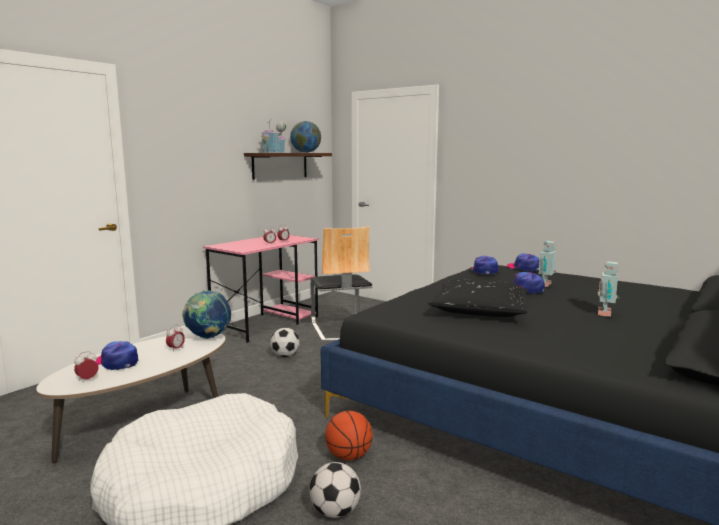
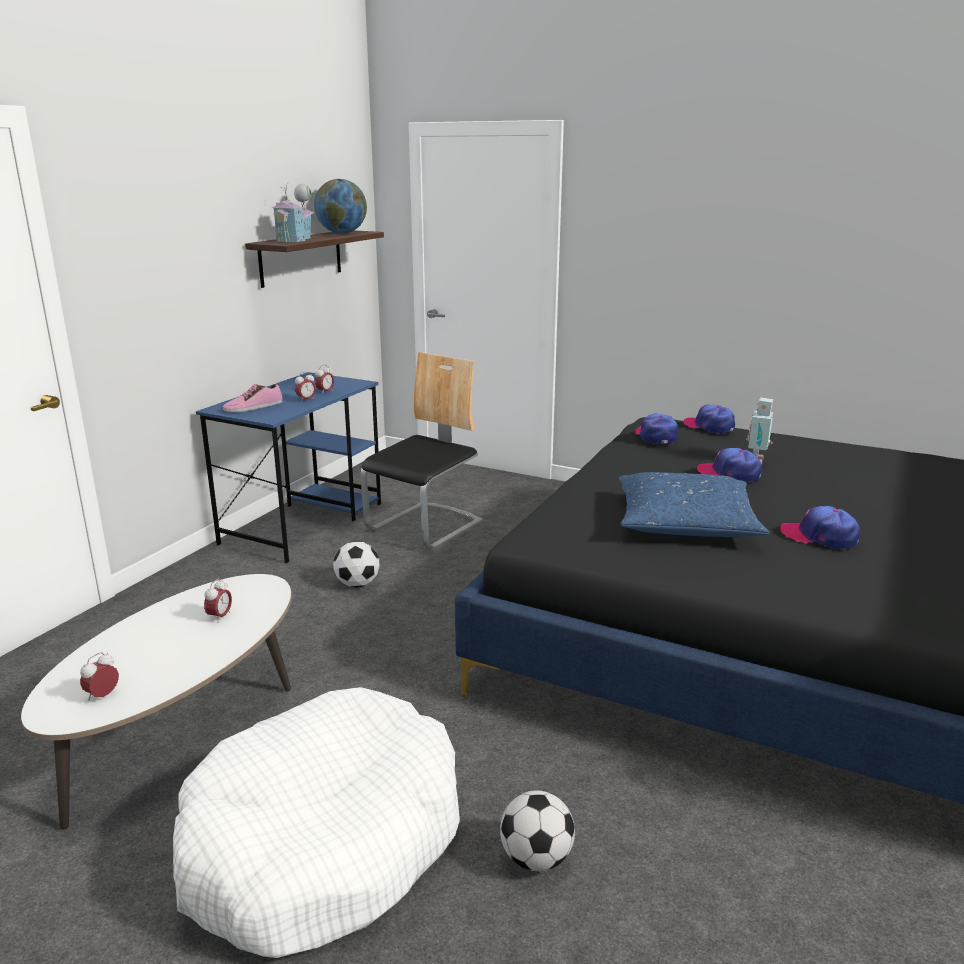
camera: 10 degrees left, 10 degrees up
cap [96,341,138,370] -> cap moved to [780,506,860,550]
globe [182,290,231,339] -> none
pink desk [203,234,319,343] -> blue desk [196,372,381,564]
chair [310,226,372,342] -> chair turned 120 degrees counterclockwise [360,352,483,549]
basketball [325,411,373,460] -> none
black pillow [428,279,528,317] -> blue pillow [619,472,769,537]
toy robot [597,261,620,317] -> none
none -> shoe [223,384,283,413]

